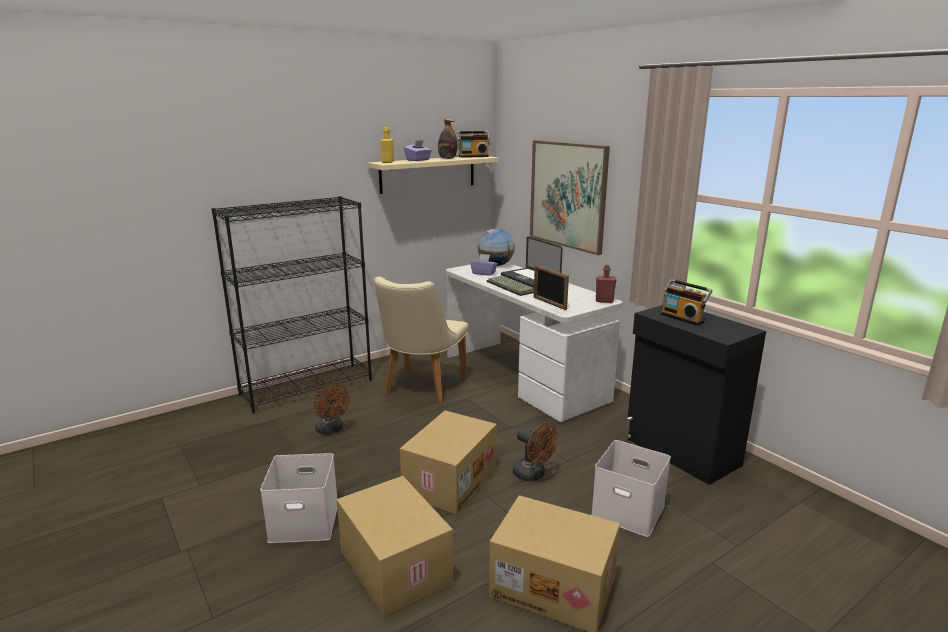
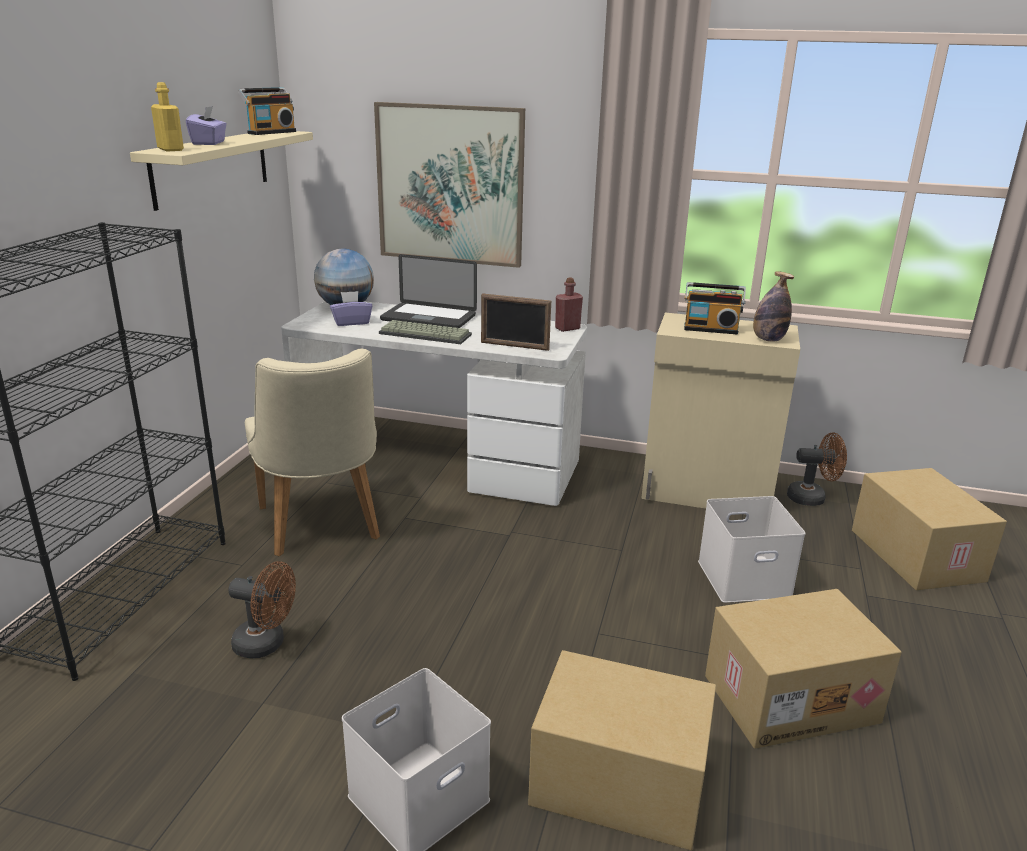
camera: 40 degrees left, 5 degrees up
cardboard box [400,410,497,515] -> cardboard box moved to [852,468,1007,590]
bottle [438,119,457,159] -> bottle moved to [753,271,794,342]
brown fan [513,423,557,481] -> brown fan moved to [787,432,847,506]
black cabinet [625,305,766,485] -> beige cabinet [641,312,800,515]

